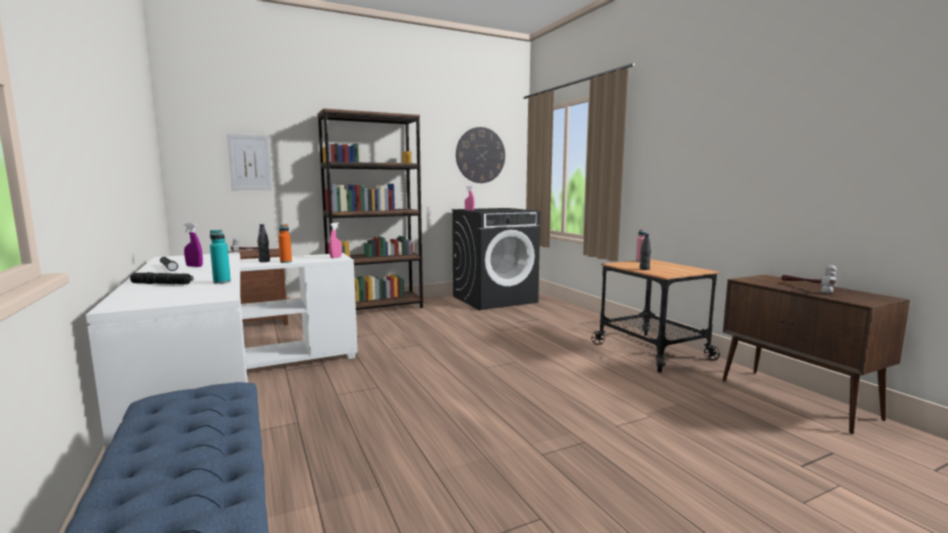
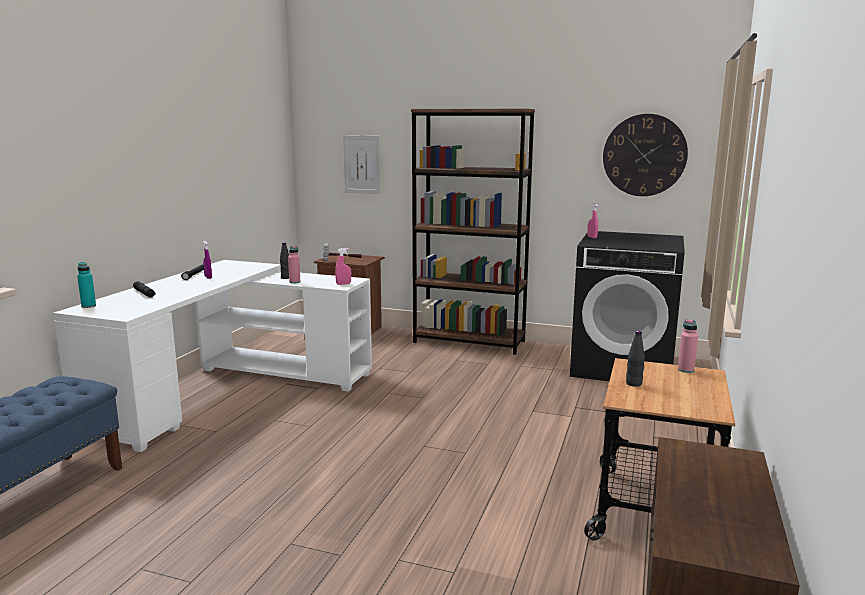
camera: 45 degrees right, 5 degrees up
turquoise bottle [210,230,231,284] -> turquoise bottle moved to [77,262,96,308]
orange bottle [278,224,292,263] -> pink bottle [288,246,300,284]
hammer [781,265,837,294] -> none

